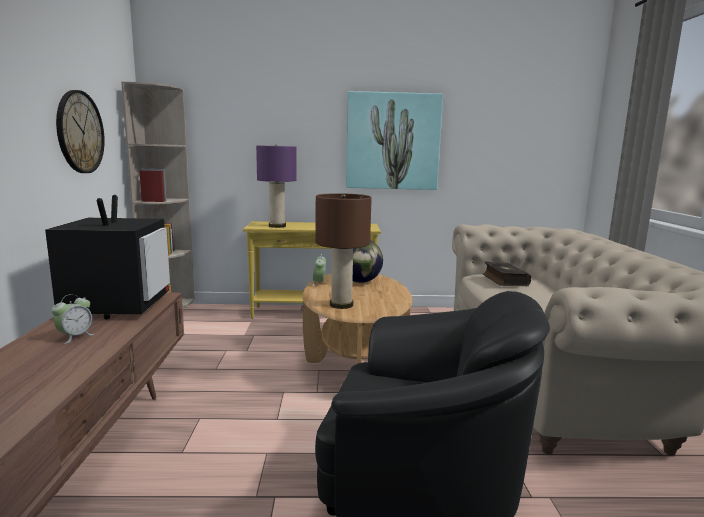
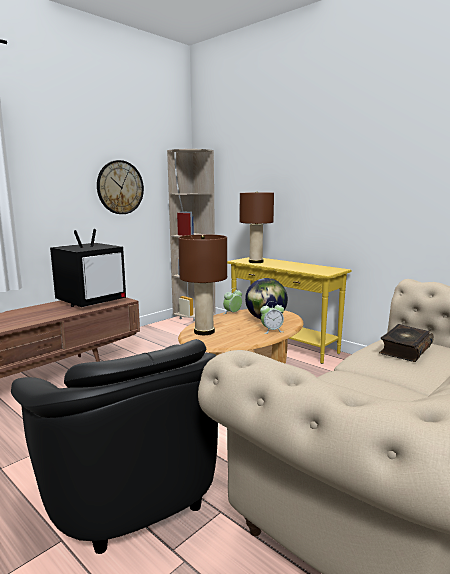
camera: 45 degrees right, 0 degrees up
alarm clock [52,294,94,344] -> alarm clock moved to [260,301,284,334]
purple table lamp [256,145,297,228] -> brown table lamp [240,192,274,263]
picture [346,91,443,190] -> none

